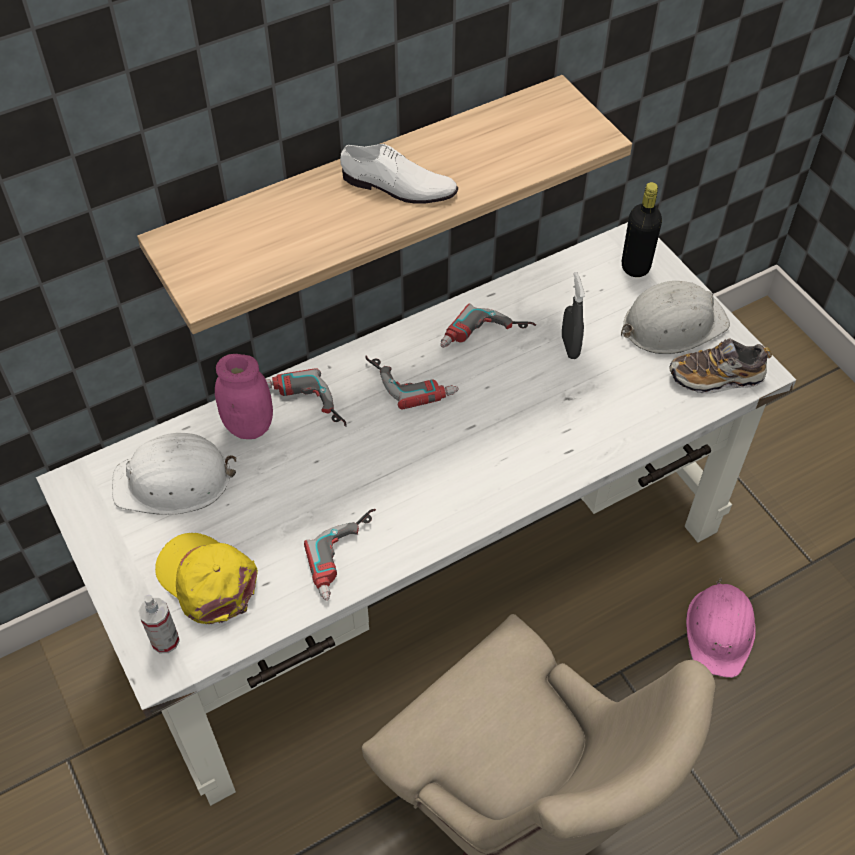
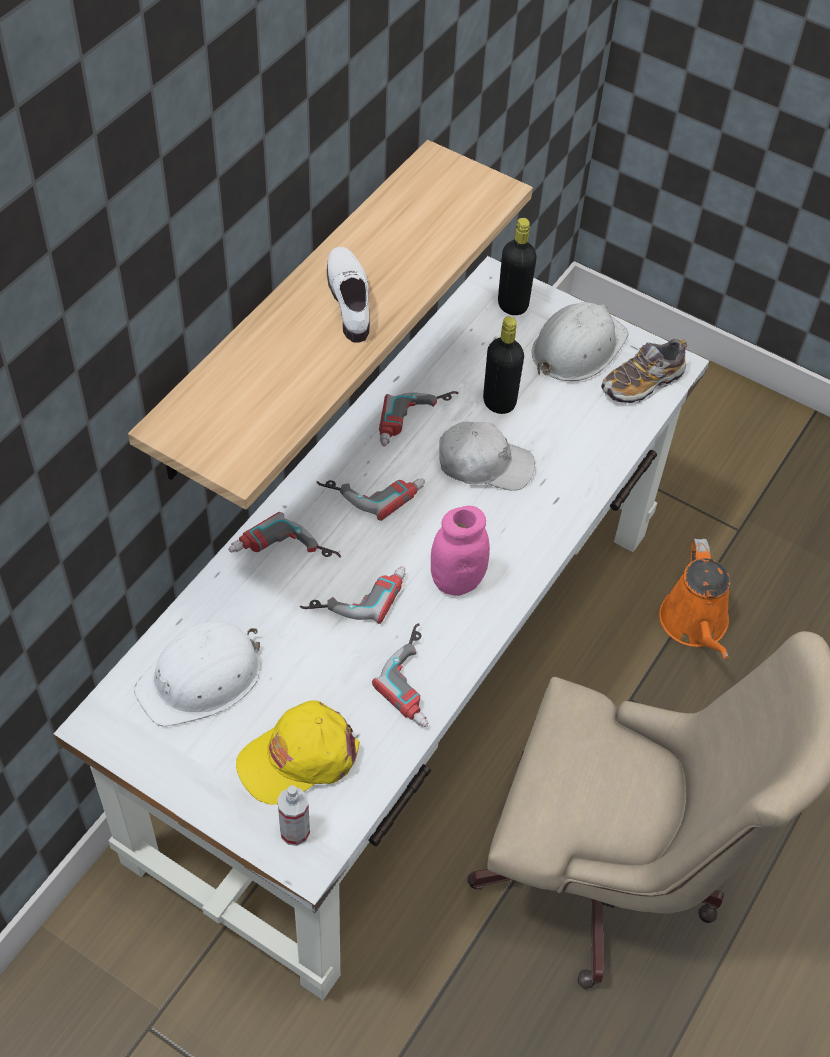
camera: 30 degrees left, 0 degrees up
yellow cap [155,533,258,624] -> yellow cap turned 45 degrees counterclockwise [236,701,360,805]
pink jar [215,354,273,439] -> pink jar moved to [431,506,490,596]
white shoe [340,144,458,204] -> white shoe turned 90 degrees counterclockwise [327,247,370,343]
grey spray bottle [562,272,585,359] -> black bottle [483,316,524,414]
pink hard hat [686,577,756,678] -> orange watering can [659,539,730,659]
none -> power drill [300,566,406,624]
none -> white cap [439,421,535,490]

